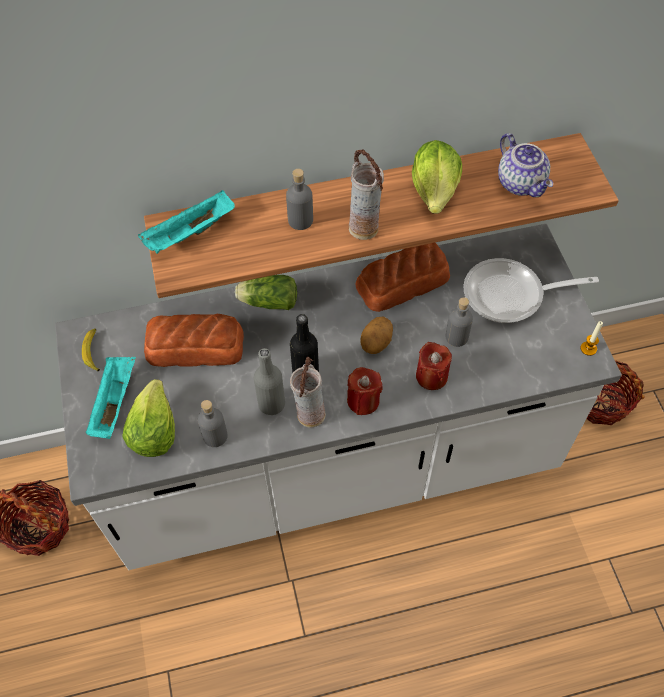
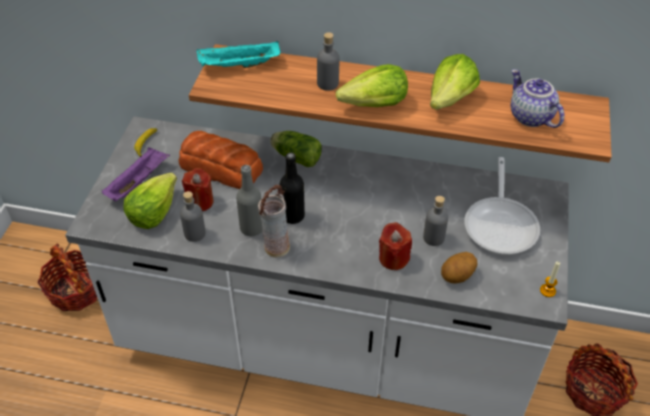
camera: 25 degrees right, 10 degrees down
turquoise tray [85,357,136,439] -> purple tray [102,147,170,201]
red candle [347,367,383,415] -> red candle moved to [182,168,214,211]
vase [349,149,384,240] -> lettuce [336,64,408,107]
bread [356,243,450,312] -> none
potato [360,317,393,354] -> potato moved to [441,252,478,283]
frying pan [463,258,599,323] -> frying pan turned 105 degrees counterclockwise [464,157,540,255]
teapot [498,133,553,197] -> teapot turned 150 degrees clockwise [510,69,564,128]

